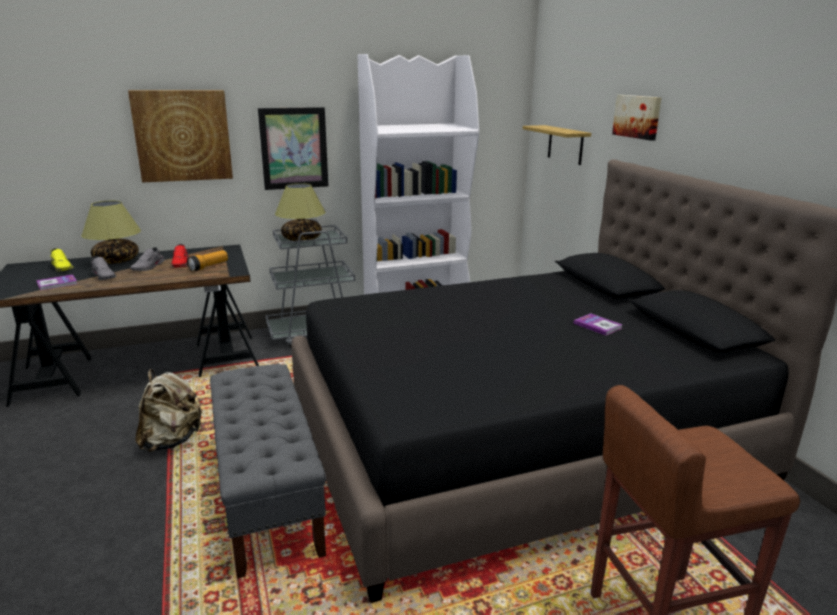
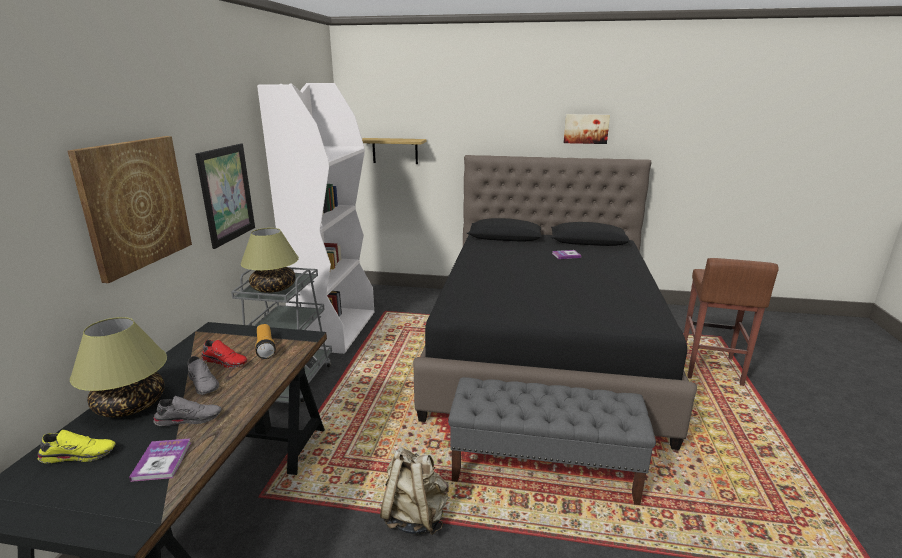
camera: 60 degrees left, 0 degrees up
picture [612,95,662,141] -> picture moved to [564,114,610,144]

